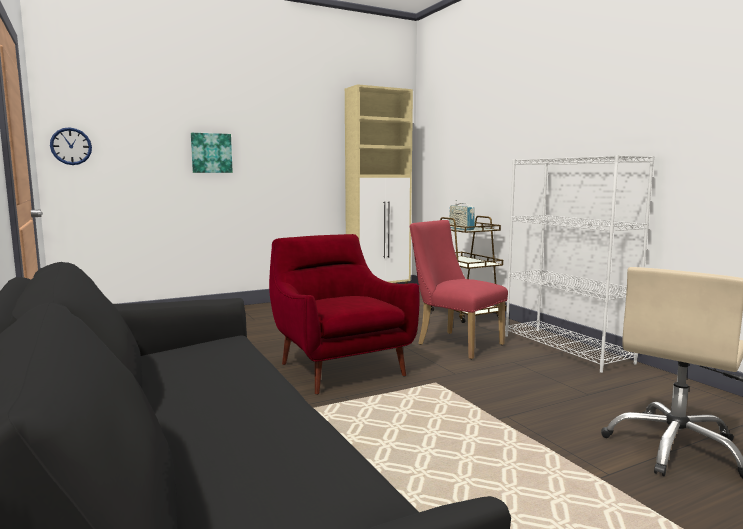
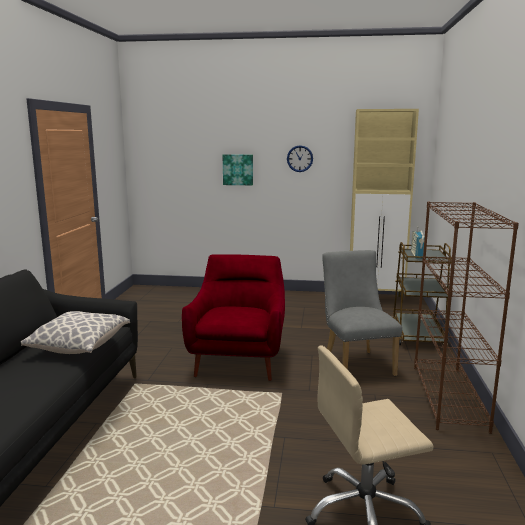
camera: 35 degrees right, 5 degrees up
wall clock [50,127,92,165] -> wall clock moved to [287,145,313,172]
red chair [410,220,508,359] -> grey chair [322,250,402,376]
white bookcase [505,155,654,373] -> brown bookcase [414,202,519,434]
none -> pillow [21,311,130,354]

